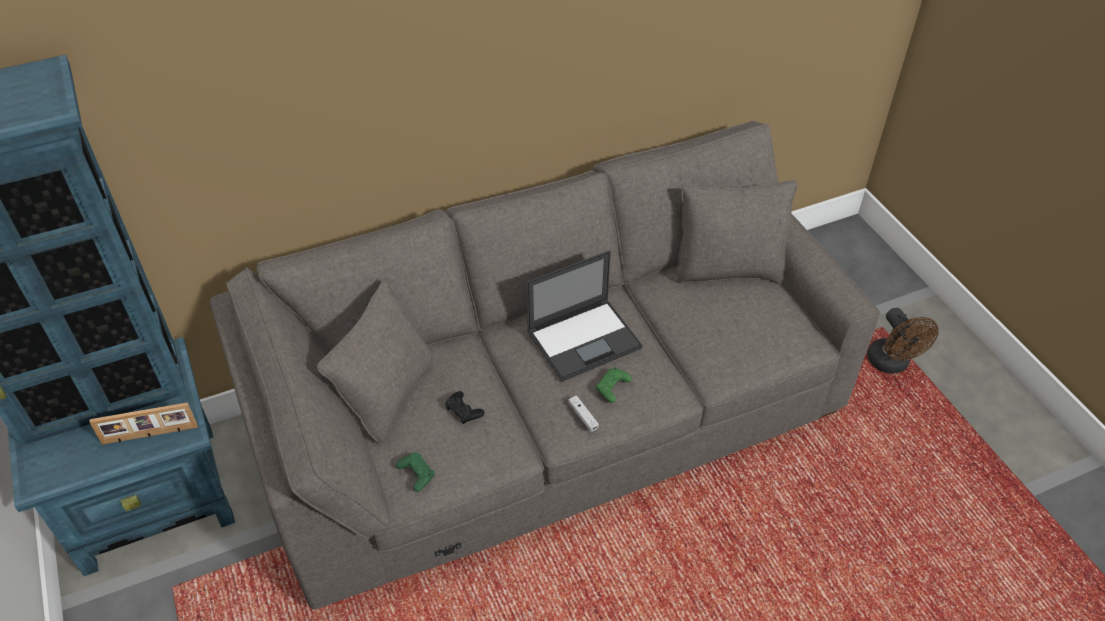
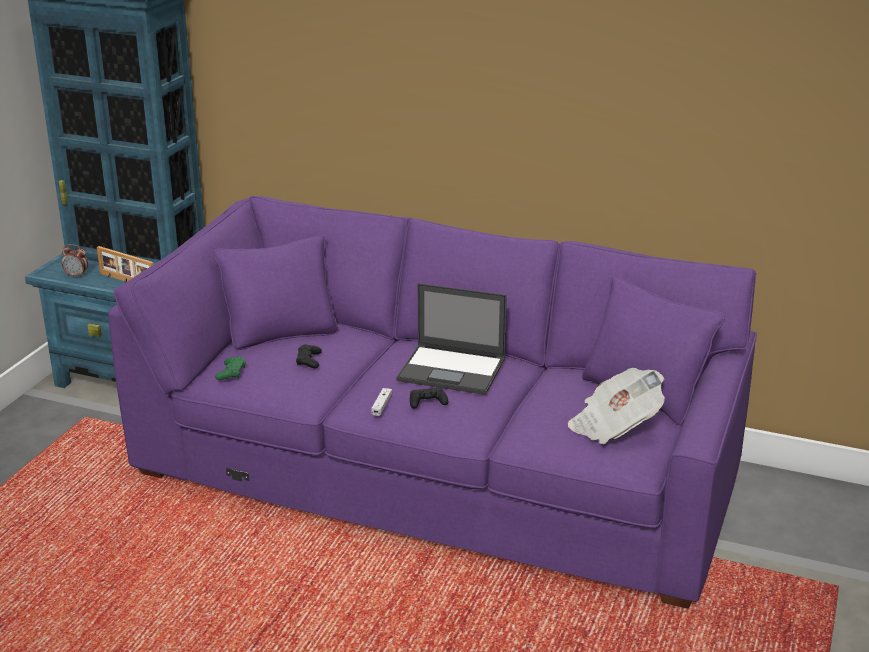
camera: 45 degrees right, 20 degrees down
grey sofa [210,121,880,609] -> purple sofa [108,196,757,609]
green game controller [596,367,632,403] -> black game controller [410,387,448,409]
brown fan [867,308,939,374] -> none
none -> alarm clock [62,244,88,278]
none -> newspaper [568,368,665,444]

